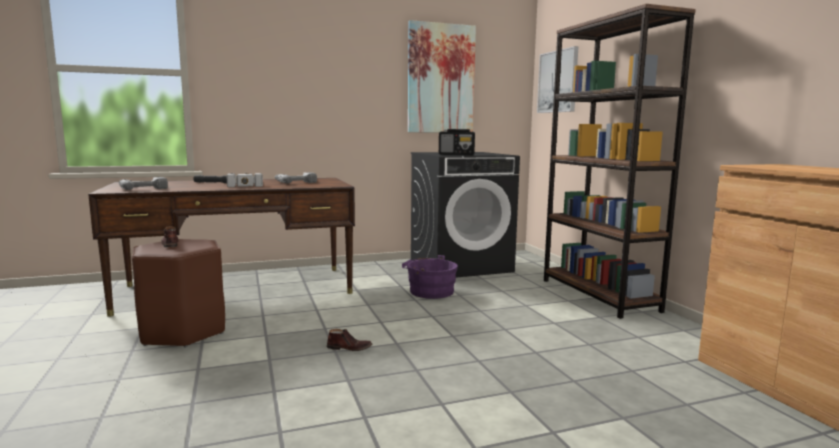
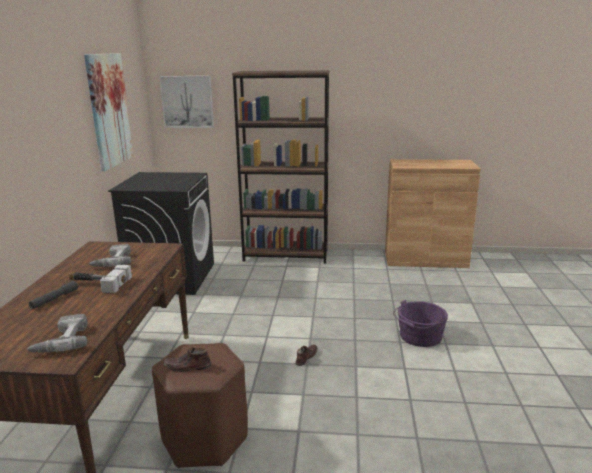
camera: 65 degrees left, 10 degrees up
purple bucket [402,255,458,299] -> purple bucket moved to [393,300,448,347]
radio [439,129,475,155] -> none

